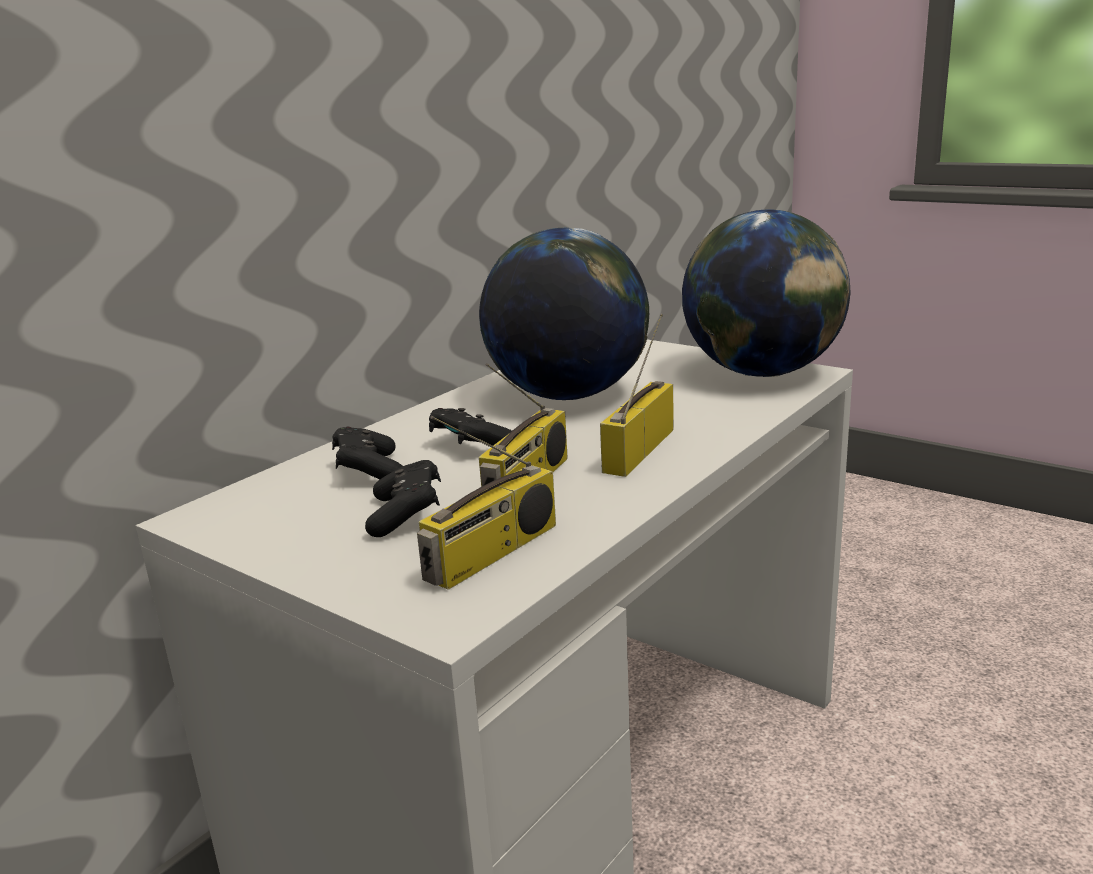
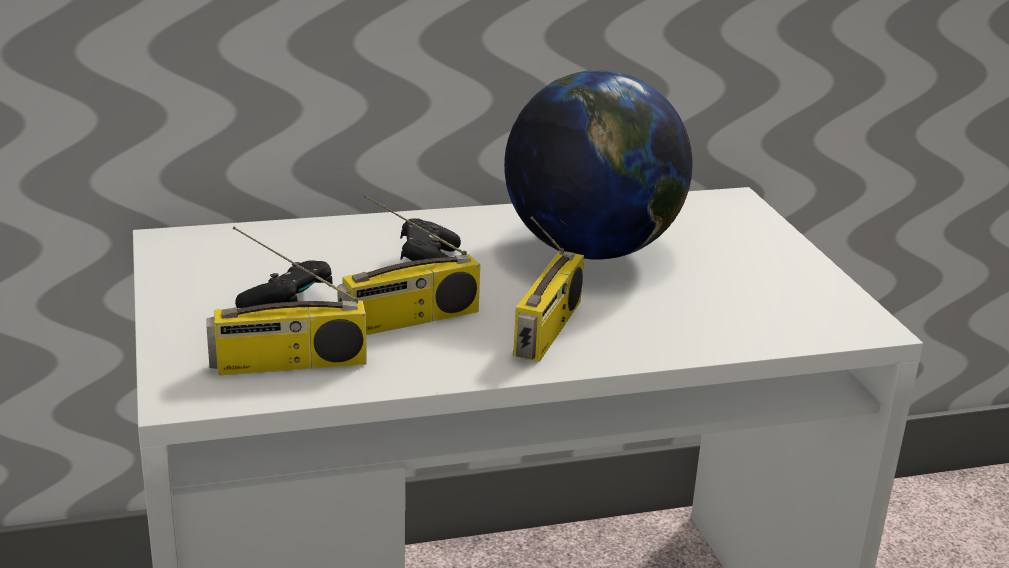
camera: 35 degrees right, 5 degrees up
black game controller [332,427,402,479] -> none
radio [600,314,674,477] -> radio turned 135 degrees clockwise [513,217,584,362]
globe [682,210,851,377] -> none

